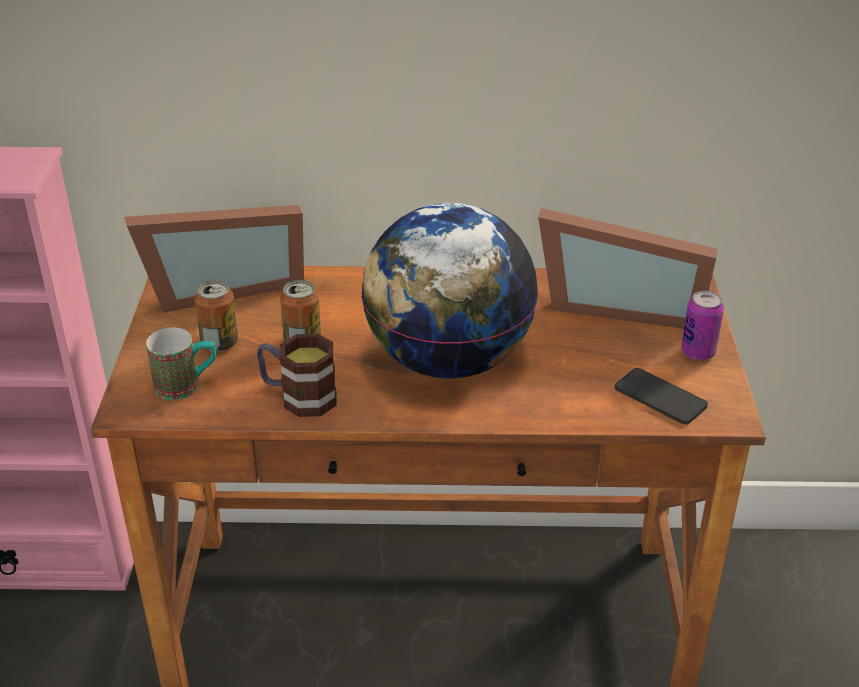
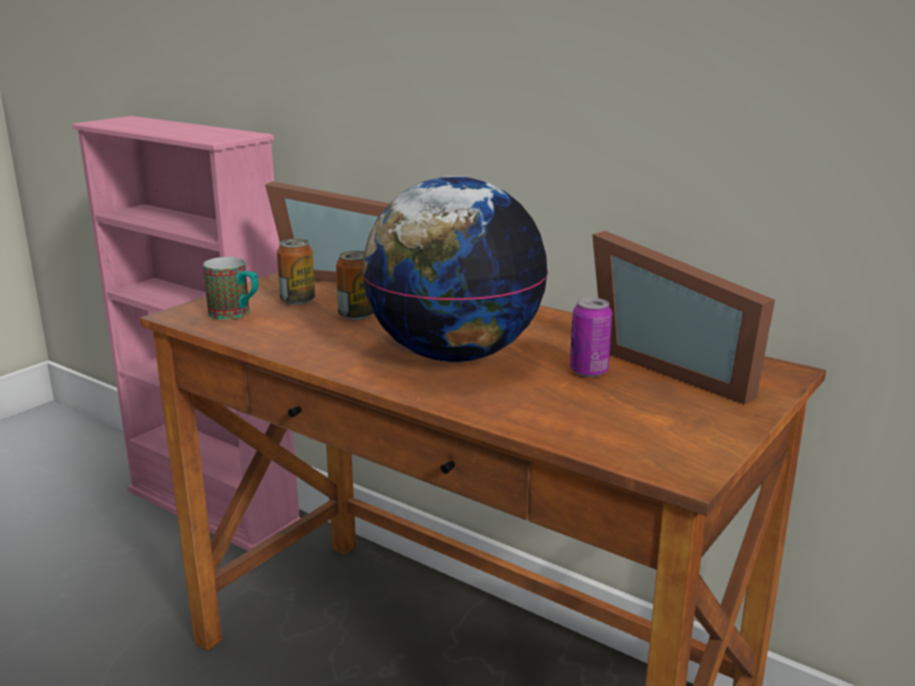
camera: 35 degrees right, 15 degrees down
mug [257,334,337,417] -> none
phone [615,368,708,424] -> none
can [681,291,724,360] -> can moved to [570,297,612,377]

